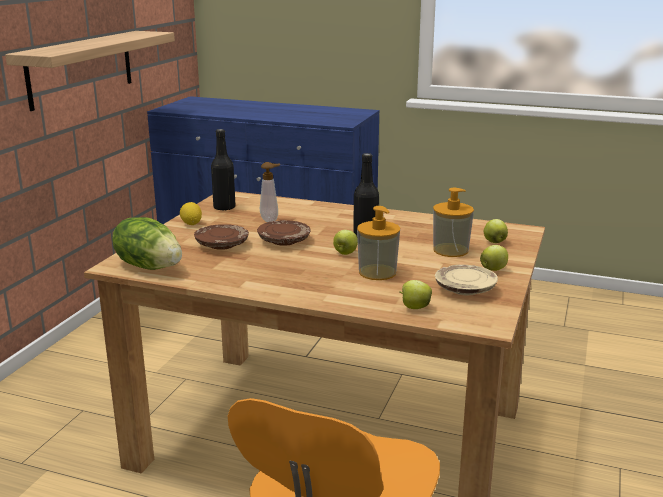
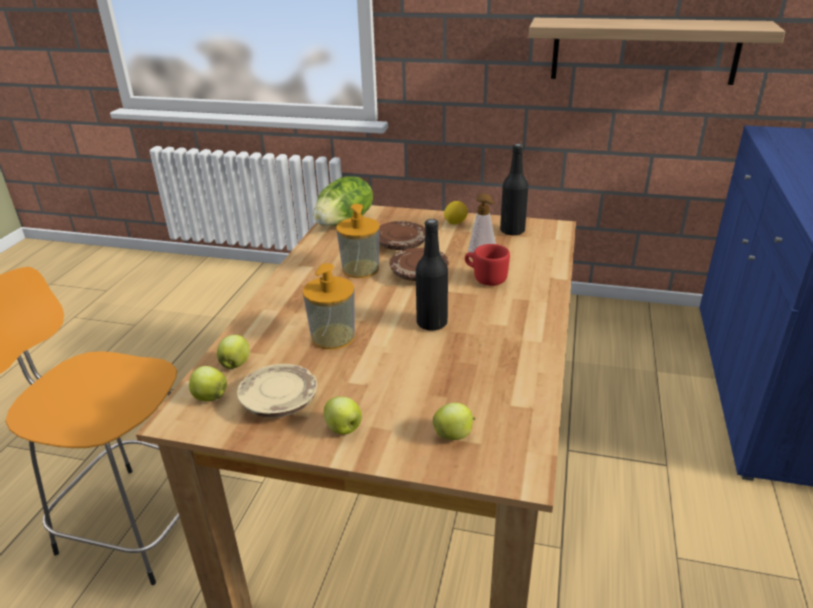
camera: 85 degrees right, 10 degrees up
apple [333,230,358,255] -> apple moved to [189,366,227,401]
soap dispenser [433,188,474,257] -> soap dispenser moved to [336,204,379,278]
none -> red mug [465,244,510,286]

